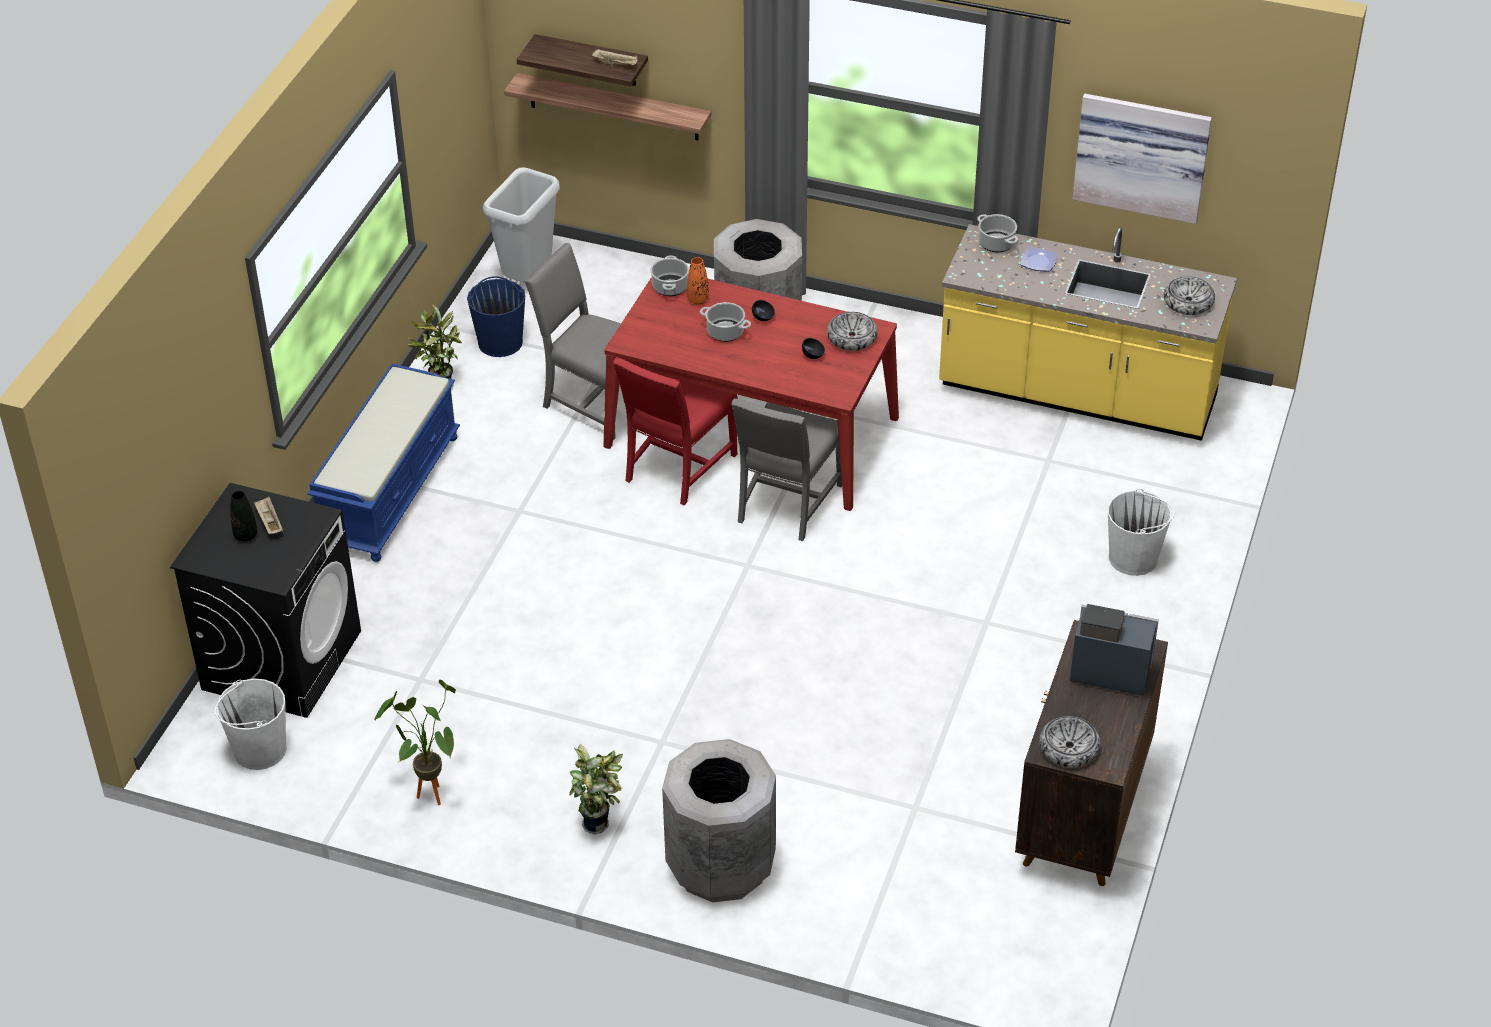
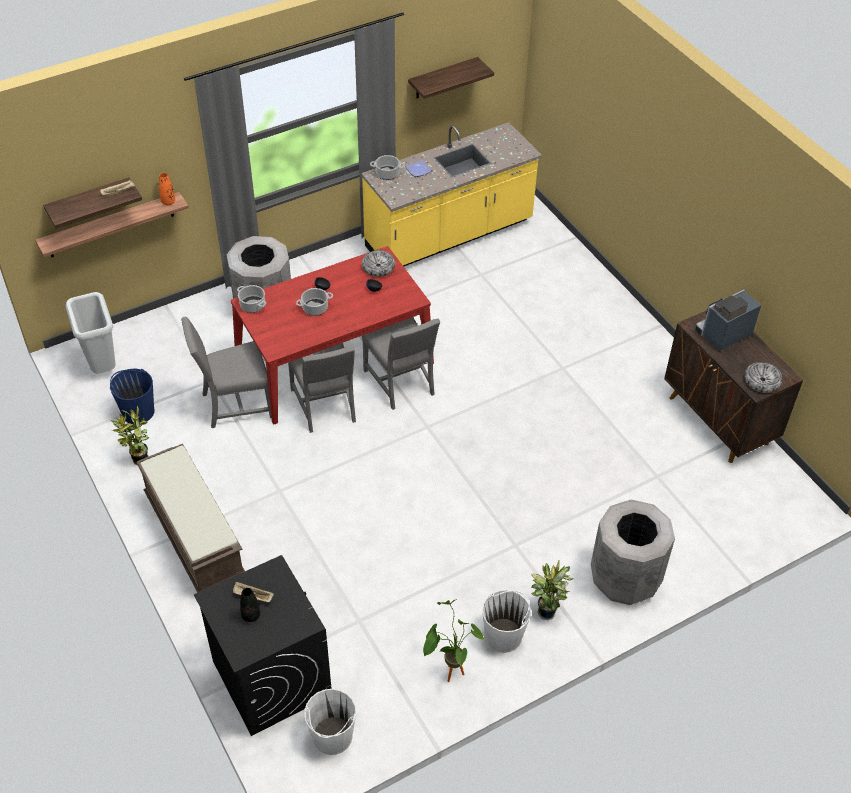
camera: 50 degrees left, 5 degrees up
blue bench [308,363,460,562] -> brown bench [136,444,245,593]
red chair [613,357,737,505] -> grey chair [288,343,356,433]
orange vase [687,257,709,304] -> orange vase moved to [159,173,175,205]
picture [1073,94,1212,224] -> shelf [408,57,494,99]
white bucket [1108,488,1175,576] -> white bucket moved to [482,590,531,653]
bowl [1164,276,1215,315] -> none

